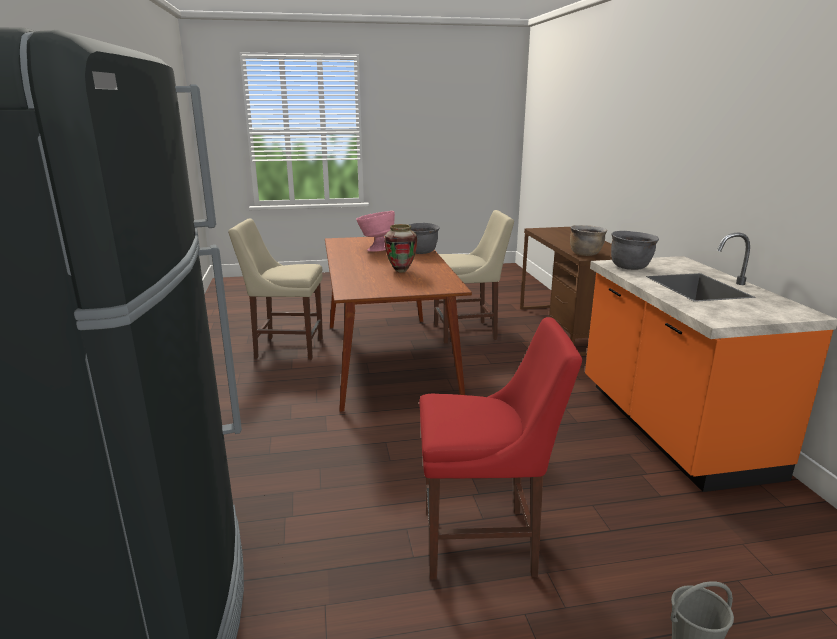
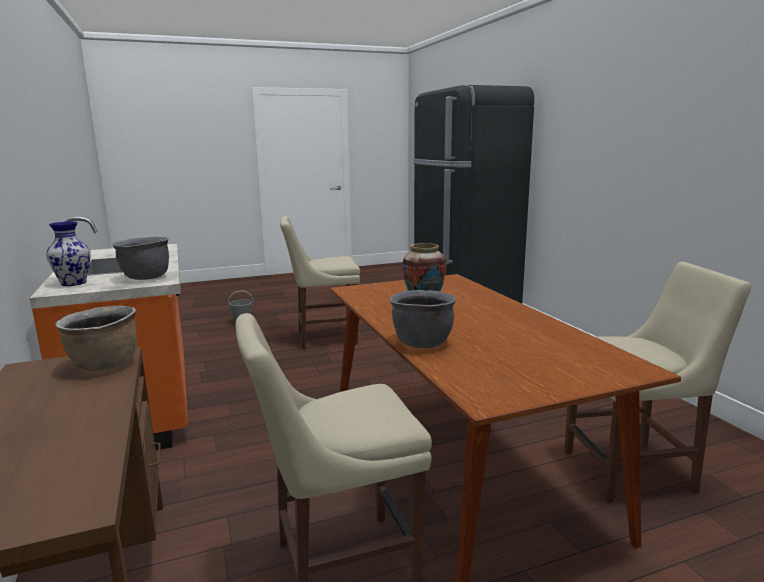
camera: 170 degrees right, 5 degrees down
pink bowl [356,211,395,252] -> none
red chair [419,317,582,580] -> beige chair [280,216,360,349]
none -> vase [46,221,91,286]

